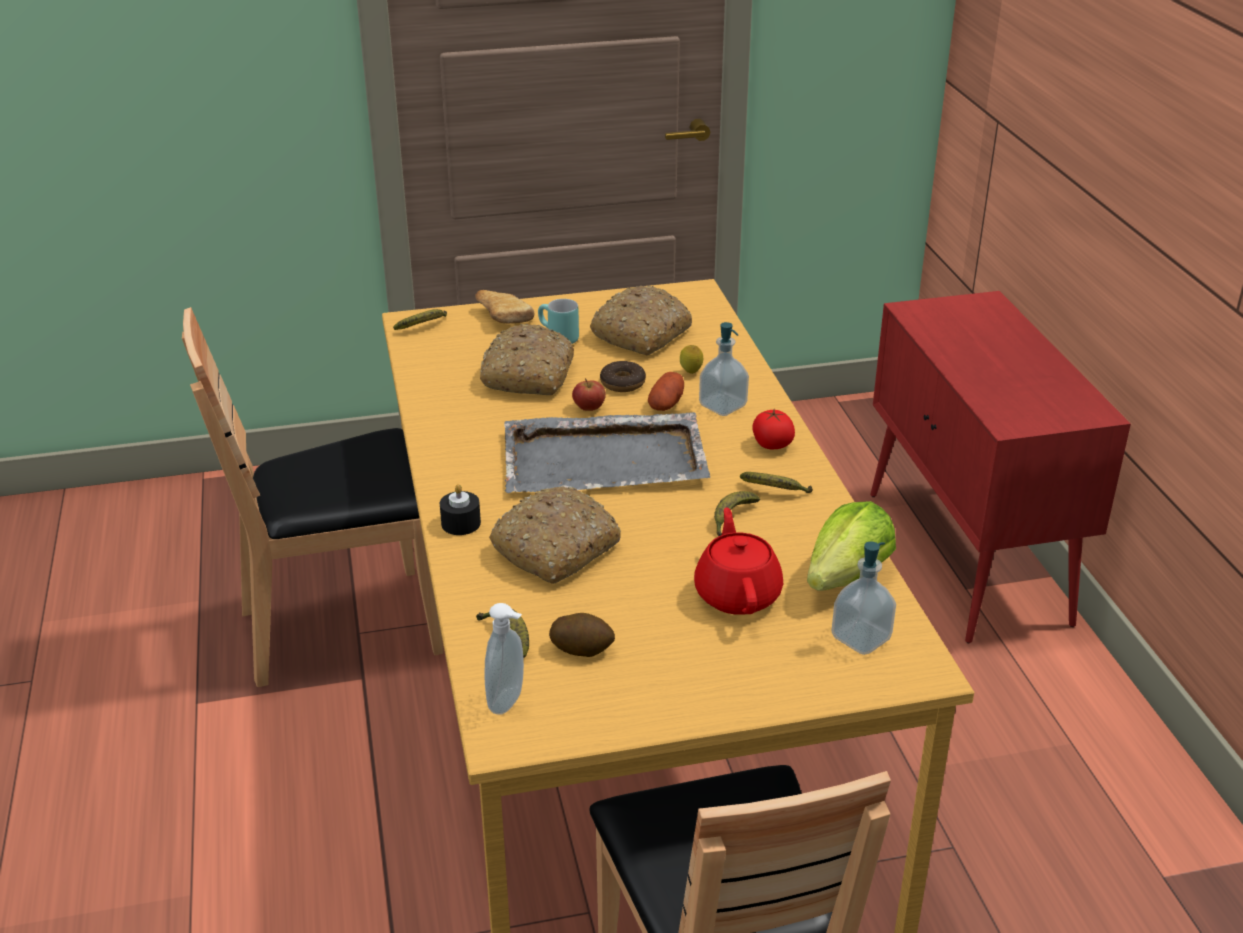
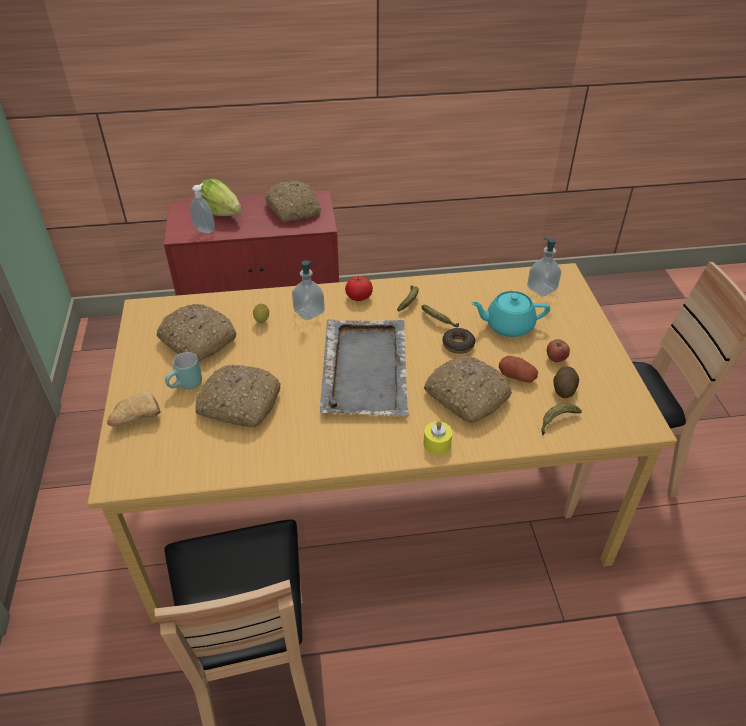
camera: 85 degrees left, 10 degrees up
banana [393,309,447,330] -> none
black candle [440,484,481,535] -> yellow candle [423,421,452,455]
soap dispenser [484,603,524,715] -> soap dispenser moved to [190,183,215,233]
apple [572,378,606,411] -> apple moved to [547,339,570,362]
donut [600,361,646,392] -> donut moved to [442,328,476,354]
potato [648,372,684,411] -> potato moved to [499,356,538,382]
red teapot [694,507,783,615] -> turquoise teapot [471,291,550,337]
lettuce [807,501,896,591] -> lettuce moved to [199,178,242,216]
none -> bread [265,180,321,222]

